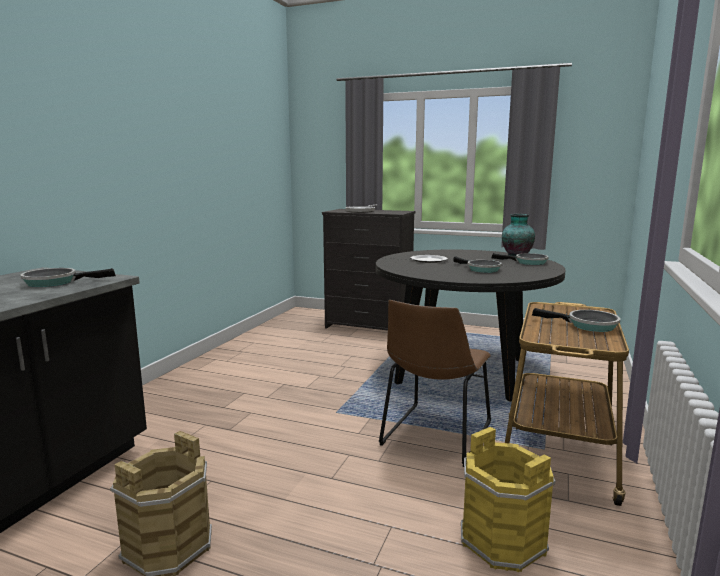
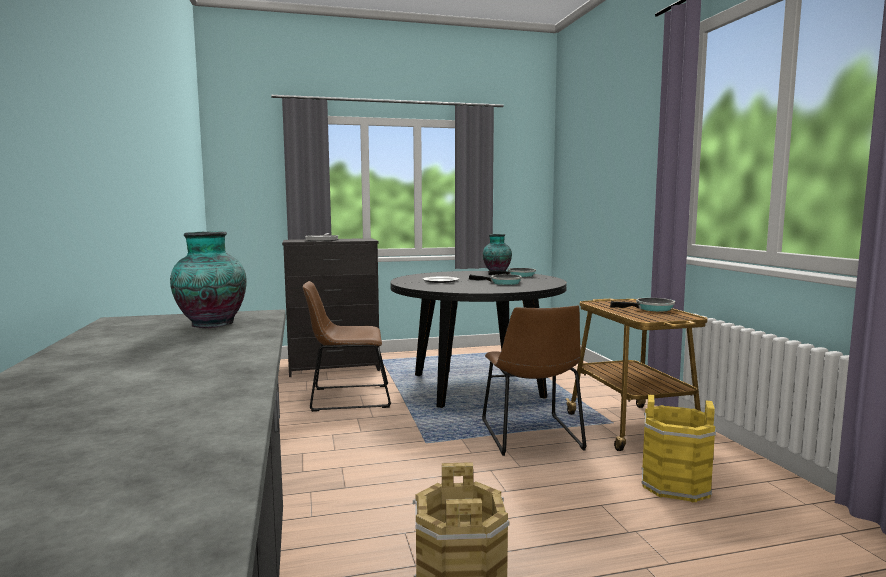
camera: 35 degrees left, 5 degrees down
frying pan [20,268,116,287] -> vase [170,231,247,328]
none -> brown chair [303,281,391,412]

